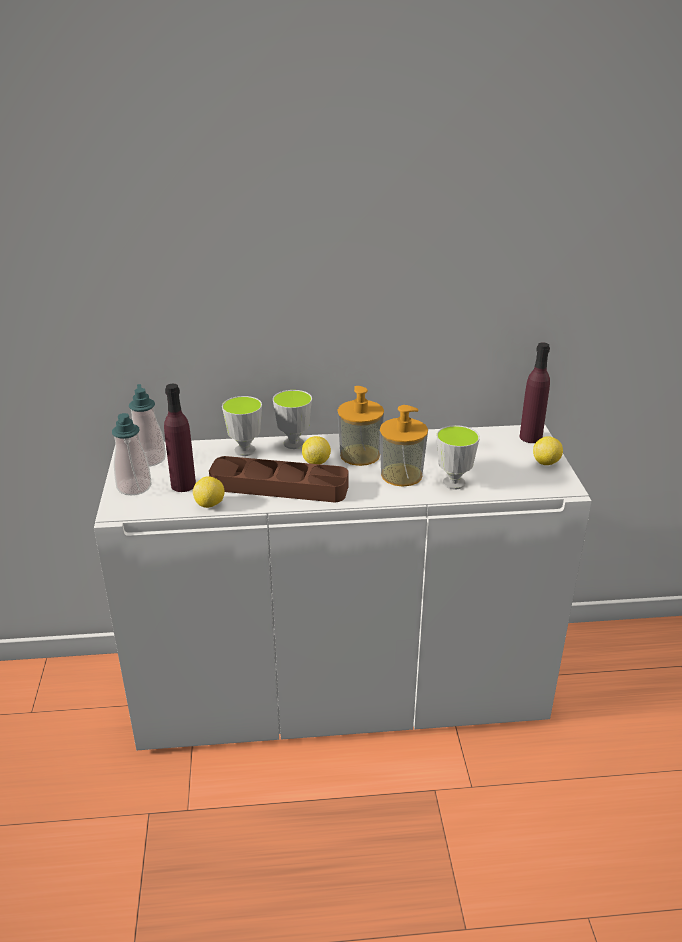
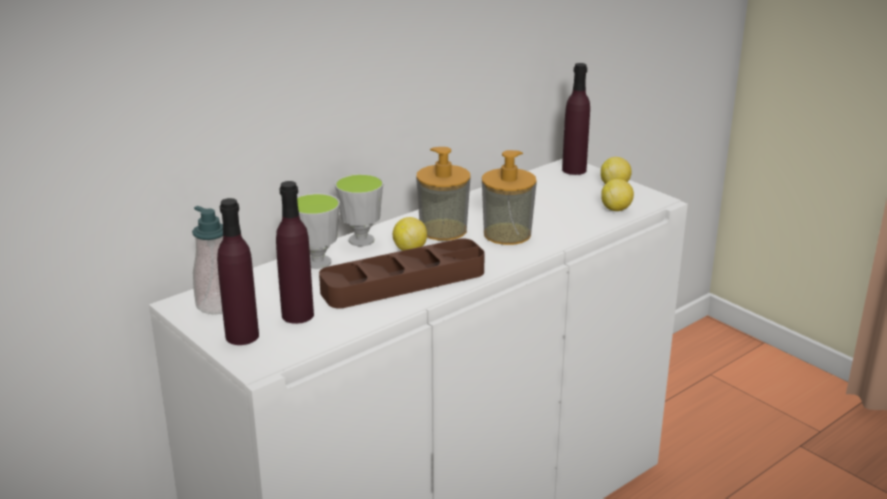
camera: 35 degrees left, 5 degrees down
soap dispenser [112,413,151,496] -> purple bottle [217,198,259,345]
lemon [193,476,225,508] -> lemon moved to [601,179,634,211]
cup [437,425,480,489] -> none

